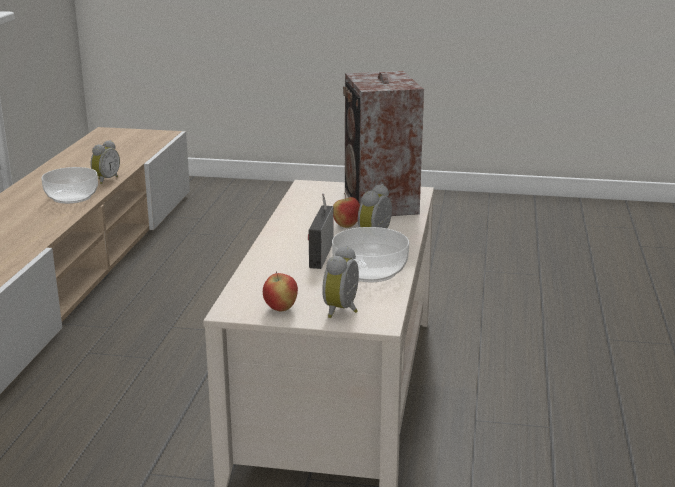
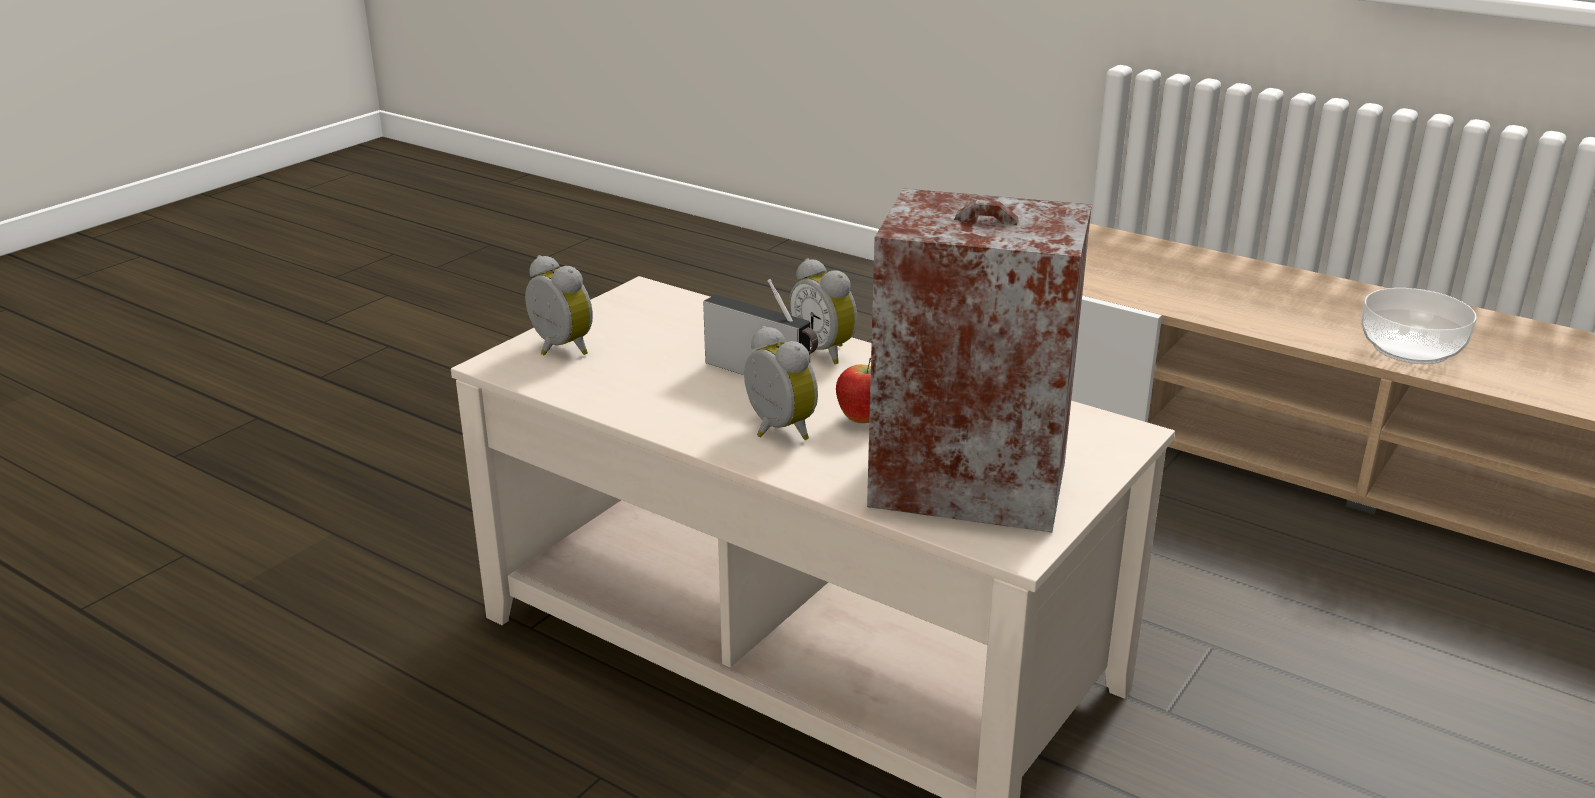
camera: 115 degrees right, 5 degrees up
alarm clock [91,140,120,184] -> alarm clock moved to [789,258,857,364]
apple [263,271,298,311] -> none
bowl [332,227,409,282] -> none

